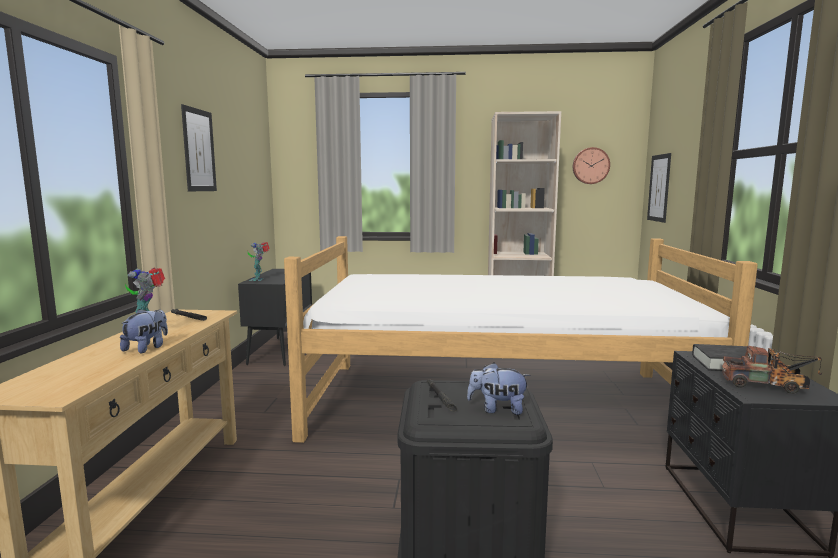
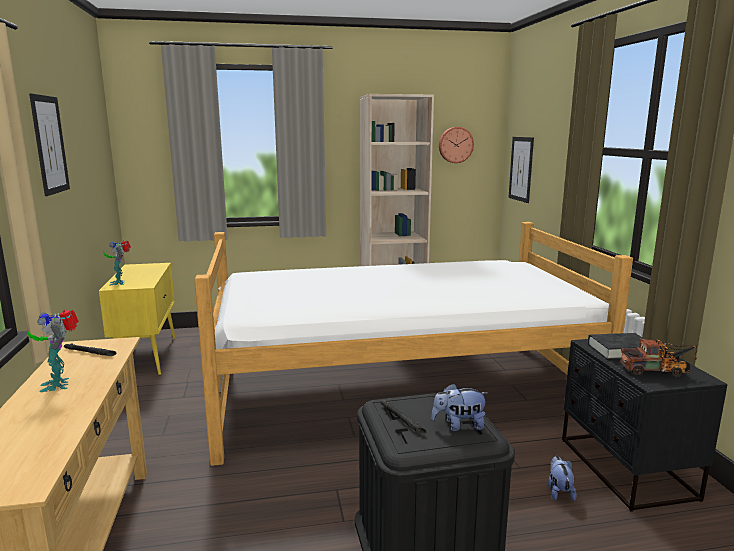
camera: 15 degrees left, 5 degrees up
plush toy [120,309,168,353] -> plush toy moved to [548,456,576,501]
black cabinet [238,269,312,366] -> yellow cabinet [99,263,176,375]

